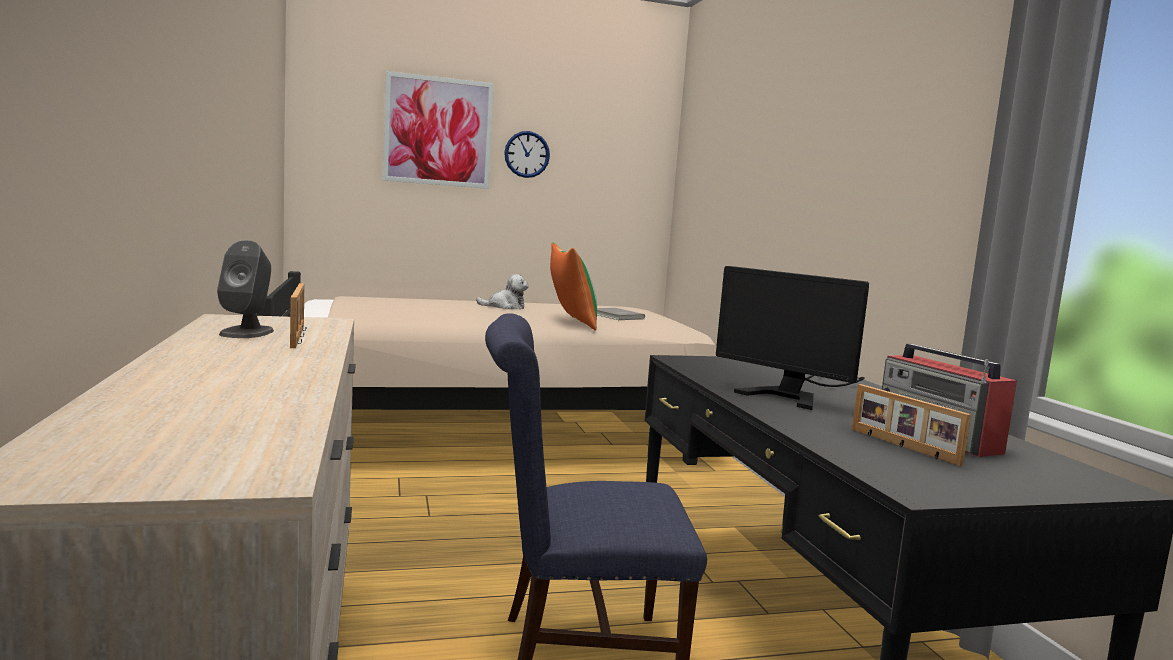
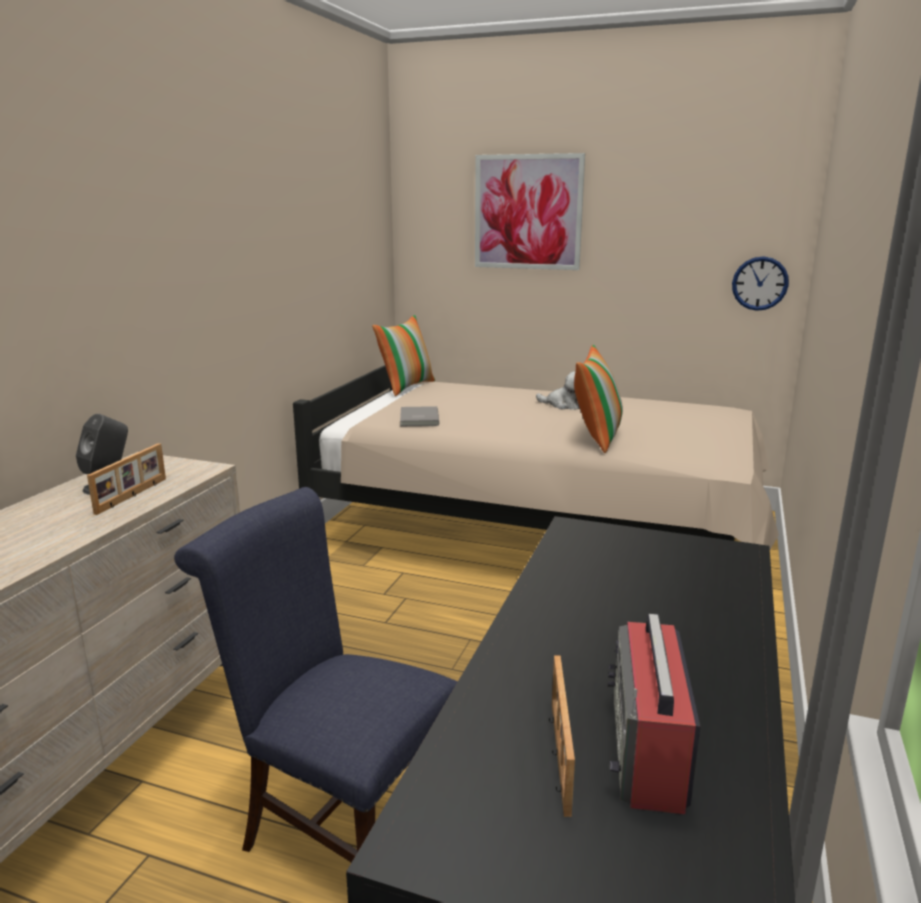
camera: 35 degrees right, 10 degrees up
wall clock [504,131,550,178] -> wall clock moved to [732,256,789,311]
grey book [597,308,645,320] -> grey book moved to [400,406,439,427]
monitor [716,266,869,410] -> none
none -> pillow [372,315,435,396]

